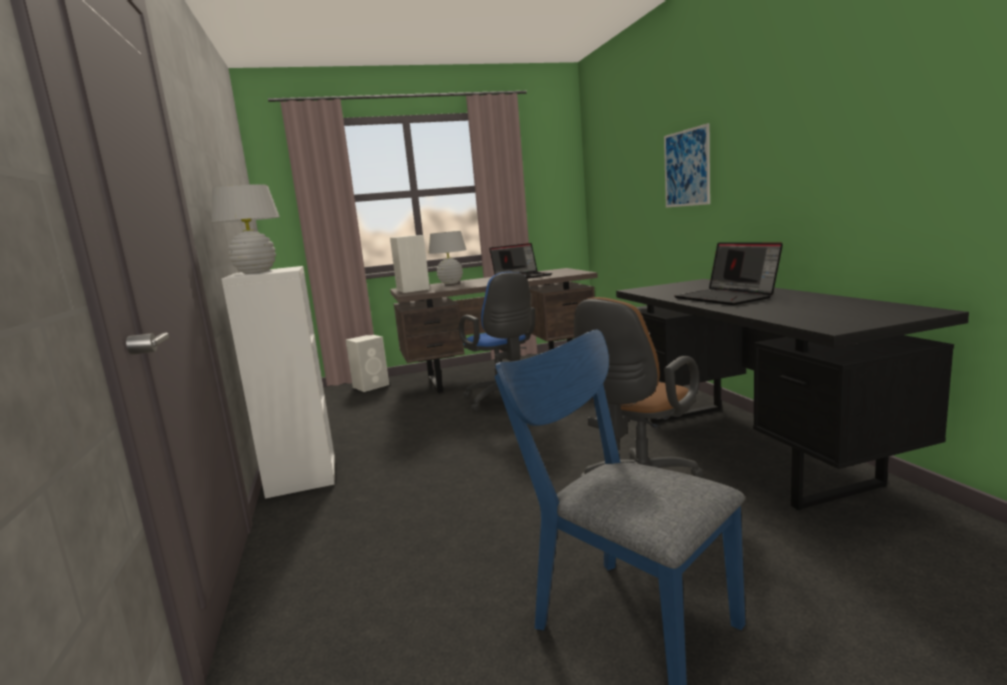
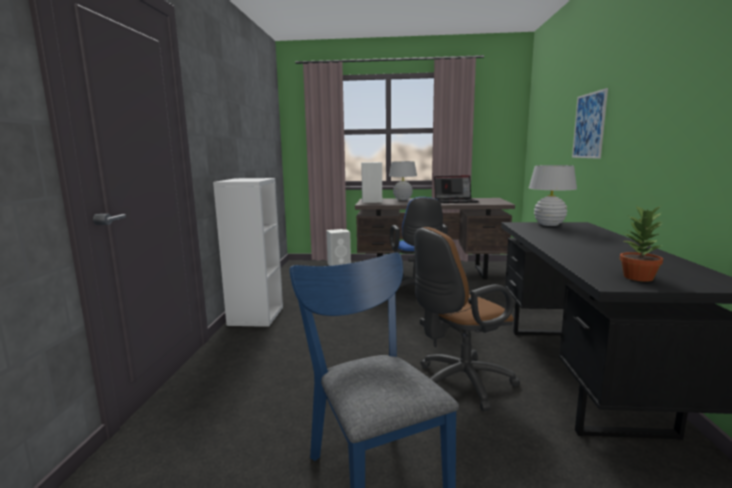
camera: 20 degrees right, 0 degrees up
white table lamp [211,184,280,274] -> white table lamp moved to [529,165,577,226]
laptop [674,243,783,305] -> none
none -> potted plant [620,205,663,282]

